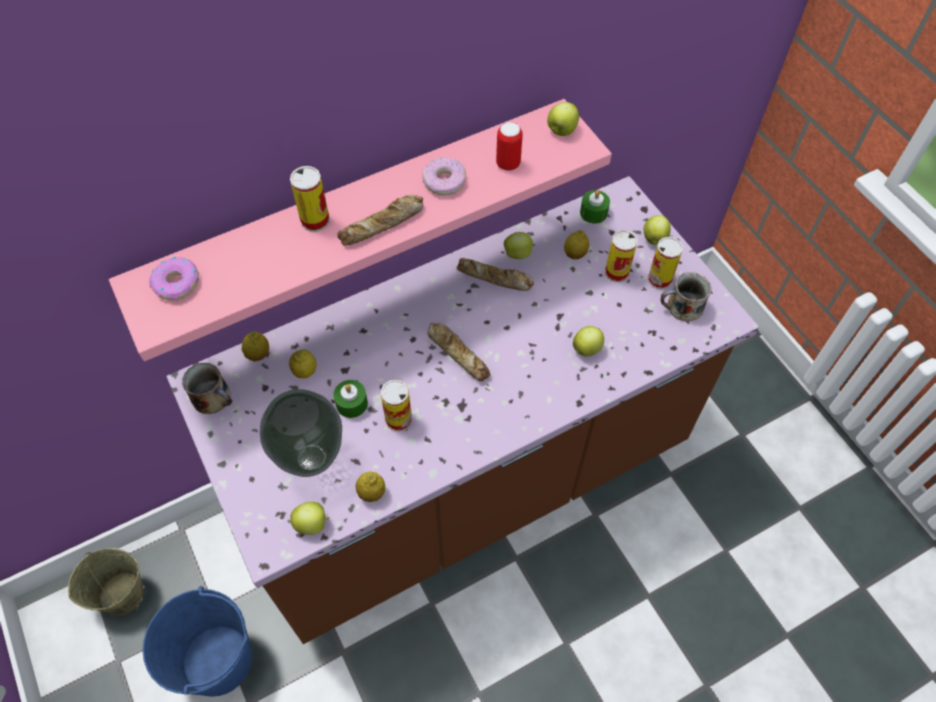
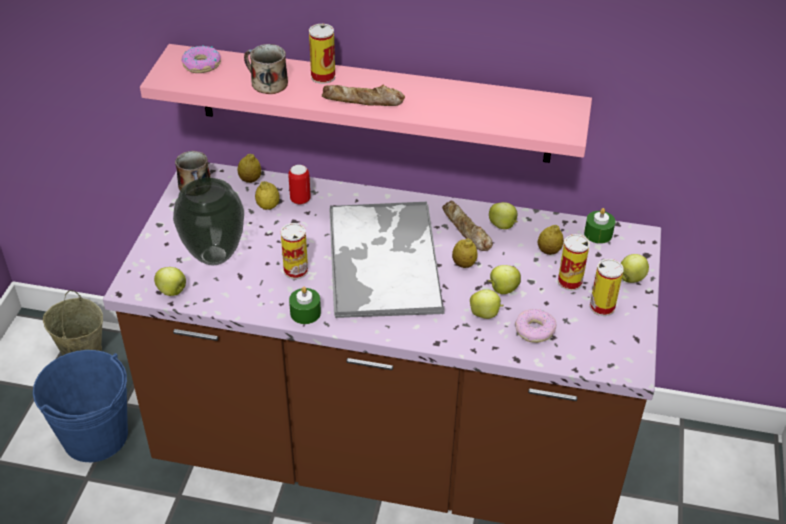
camera: 40 degrees right, 15 degrees down
green candle [333,380,368,418] -> green candle moved to [289,287,321,324]
lemon [355,472,385,502] -> lemon moved to [452,239,478,268]
donut [422,158,466,195] -> donut moved to [515,309,556,343]
bread [427,323,490,382] -> tray [329,202,445,318]
can [496,122,523,171] -> can moved to [288,165,311,205]
apple [547,102,579,136] -> apple moved to [488,265,521,294]
mug [660,272,711,321] -> mug moved to [244,44,288,94]

